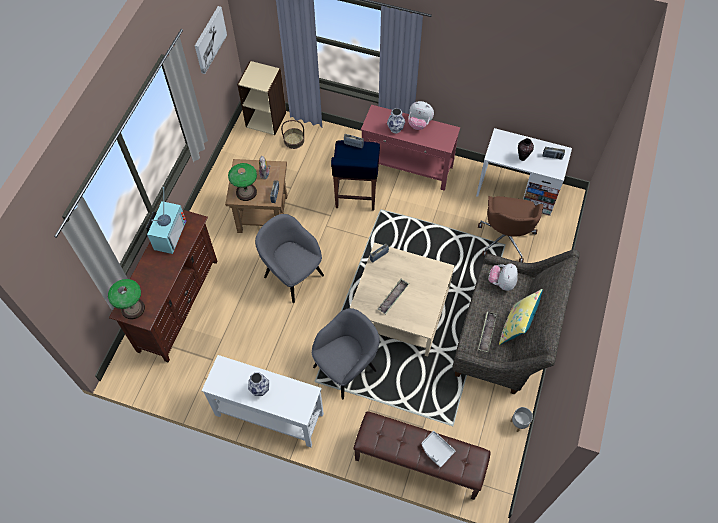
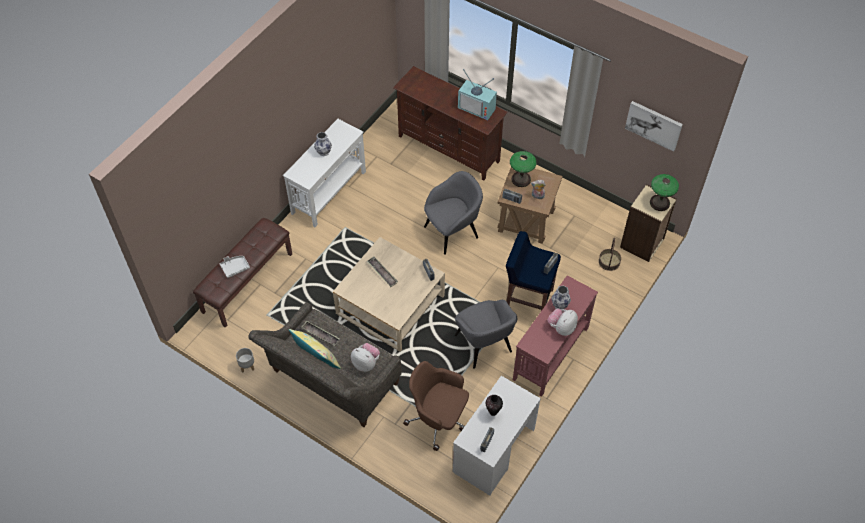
camera: 105 degrees right, 5 degrees down
table lamp [108,279,145,319] -> table lamp moved to [650,174,679,211]
grey armchair [312,308,380,399] -> grey armchair moved to [455,300,517,369]

